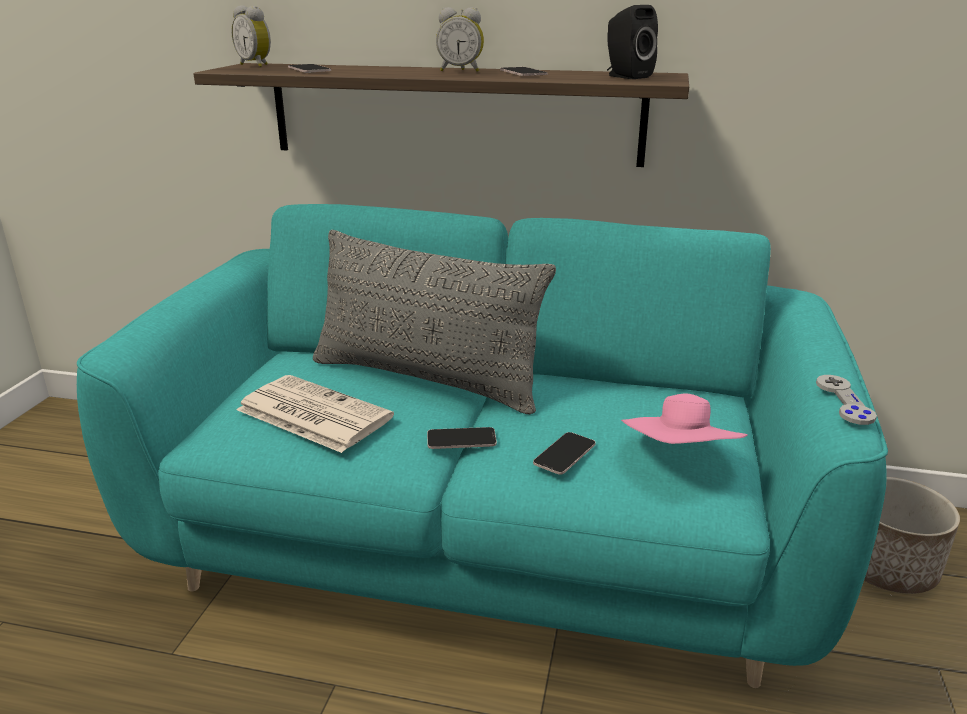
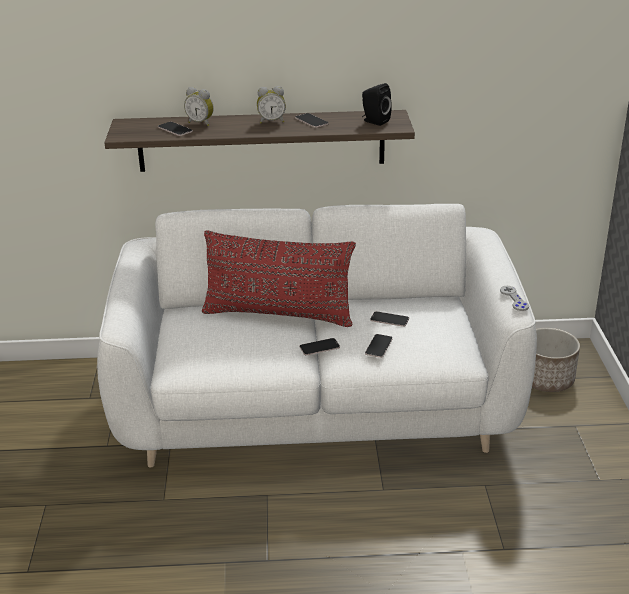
camera: 15 degrees left, 5 degrees up
turquoise sofa [77,204,888,688] -> white sofa [97,204,537,467]
alarm clock [231,5,271,67] -> alarm clock moved to [184,87,214,126]
newspaper [237,375,394,453] -> none
grey pillow [313,230,556,414] -> red pillow [202,230,356,327]
pink hat [621,394,748,444] -> none
none -> phone [370,311,409,327]

